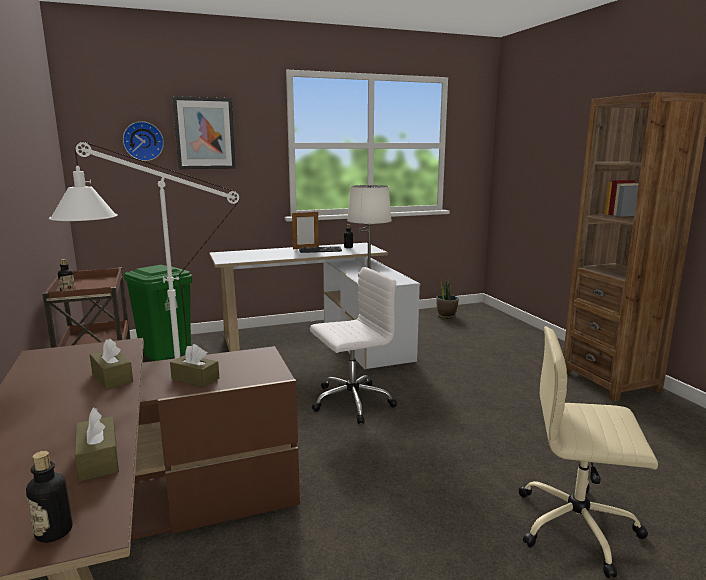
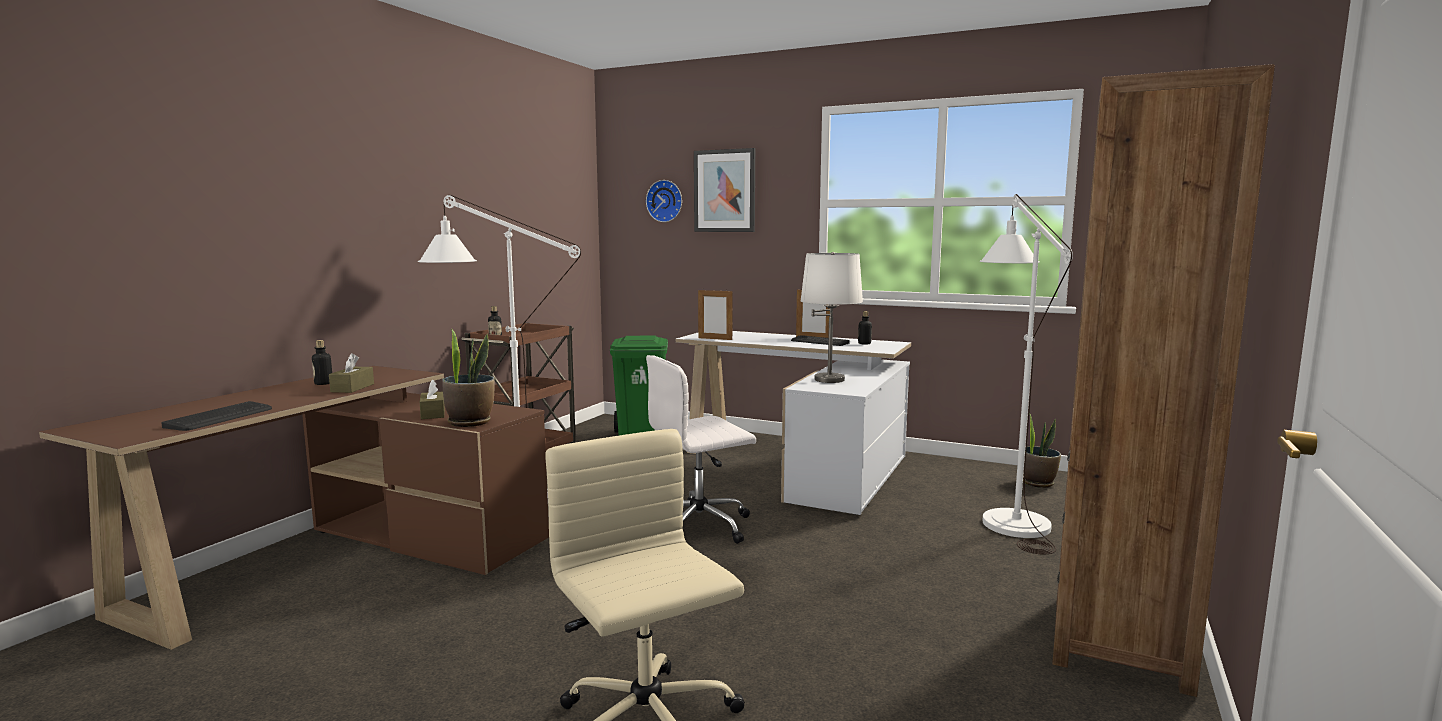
camera: 45 degrees right, 5 degrees down
bottle [26,451,73,543] -> bottle moved to [312,340,332,385]
brown tissue box [74,408,119,482] -> keyboard [161,401,272,431]
white office chair [310,267,397,424] -> white office chair turned 135 degrees clockwise [646,355,756,544]
none -> potted plant [442,328,495,427]
none -> picture frame [698,289,732,340]
none -> white floor lamp [980,194,1073,555]

